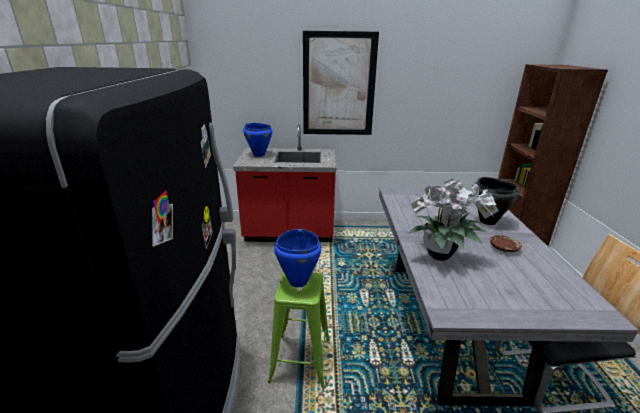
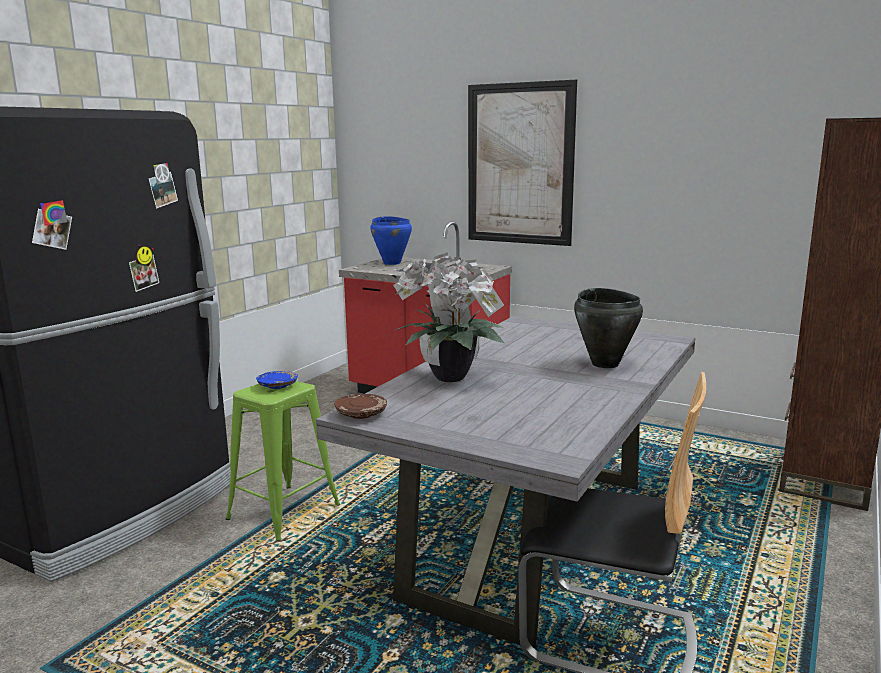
camera: 30 degrees right, 10 degrees down
blue cooking pot [274,229,321,287] -> blue plate [256,371,298,389]
brown plate [490,235,522,252] -> brown plate moved to [334,394,387,419]

